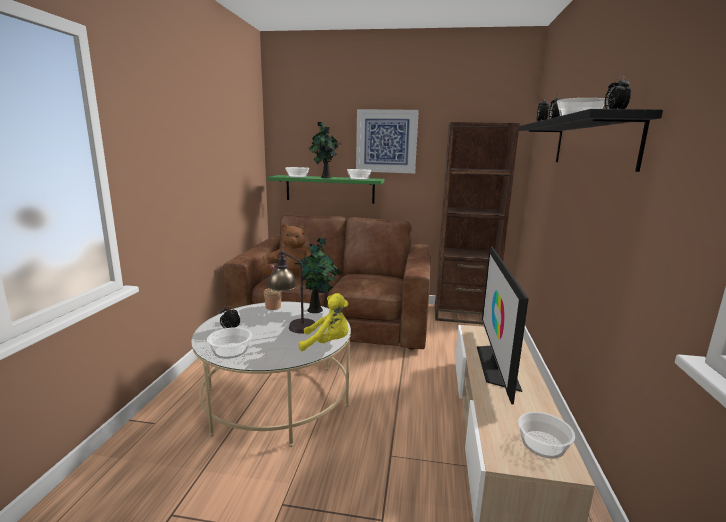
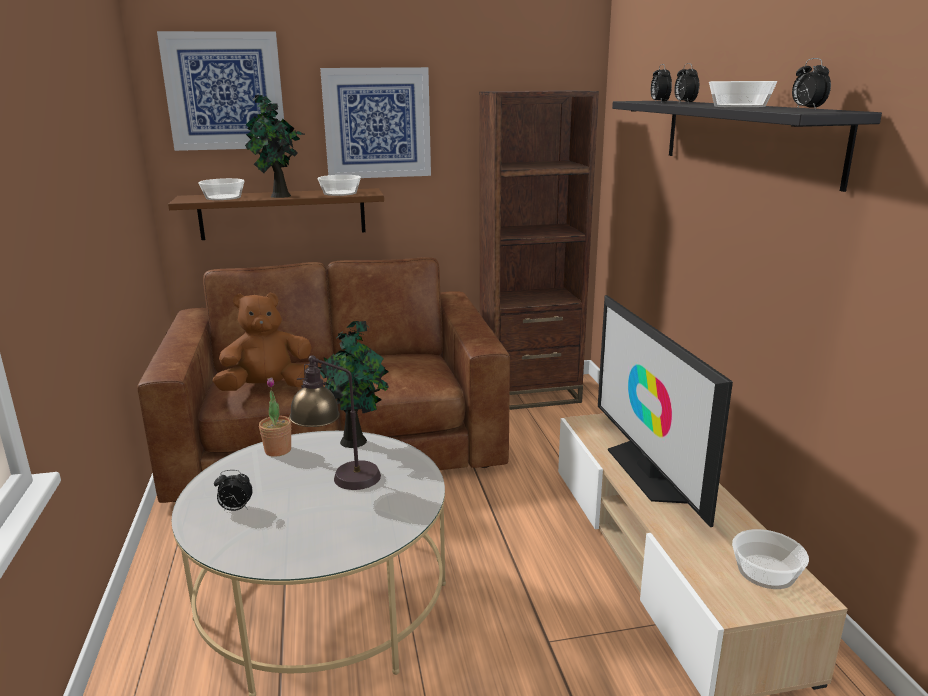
camera: 20 degrees left, 5 degrees up
bowl [207,327,252,359] -> none
green shelf [268,175,384,204] -> brown shelf [168,188,384,240]
yellow plush toy [299,293,349,351] -> none
none -> picture [157,31,284,151]

